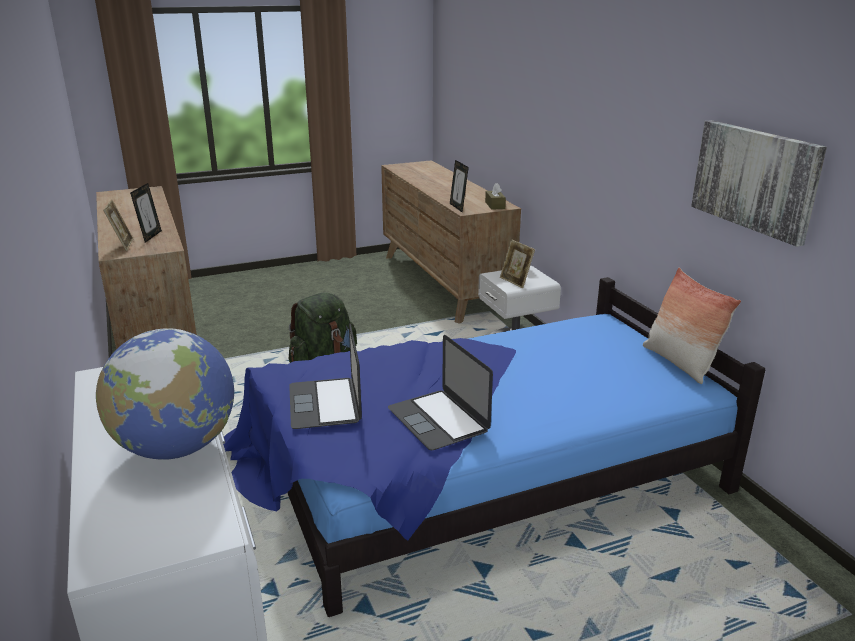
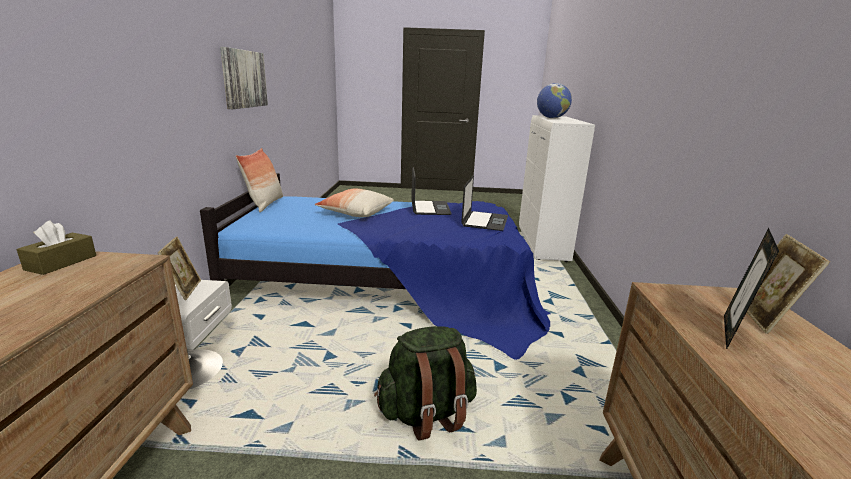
camera: 155 degrees left, 5 degrees down
picture frame [450,160,469,212] -> none
none -> pillow [315,189,394,217]

